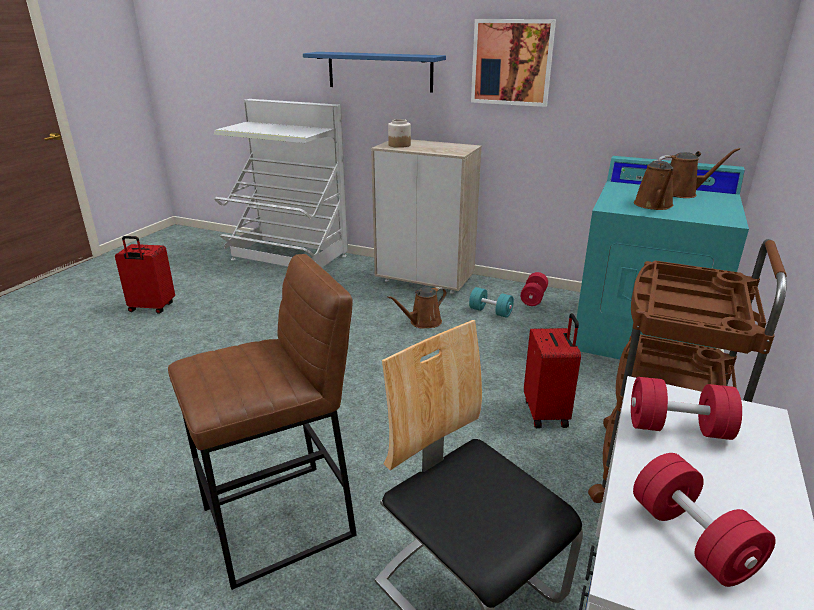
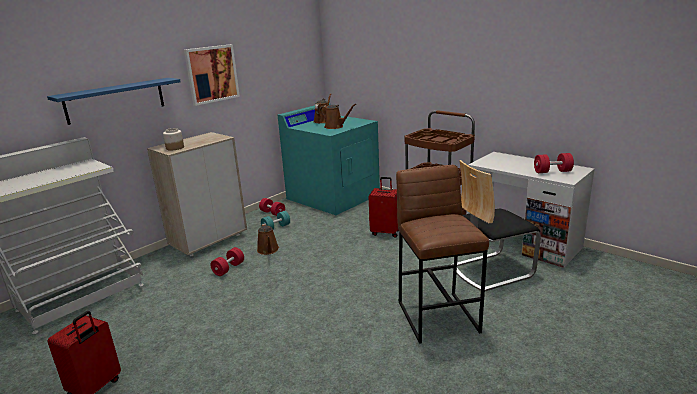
camera: 70 degrees left, 5 degrees down
red dumbbell [631,377,742,440] -> red dumbbell moved to [210,247,244,276]

